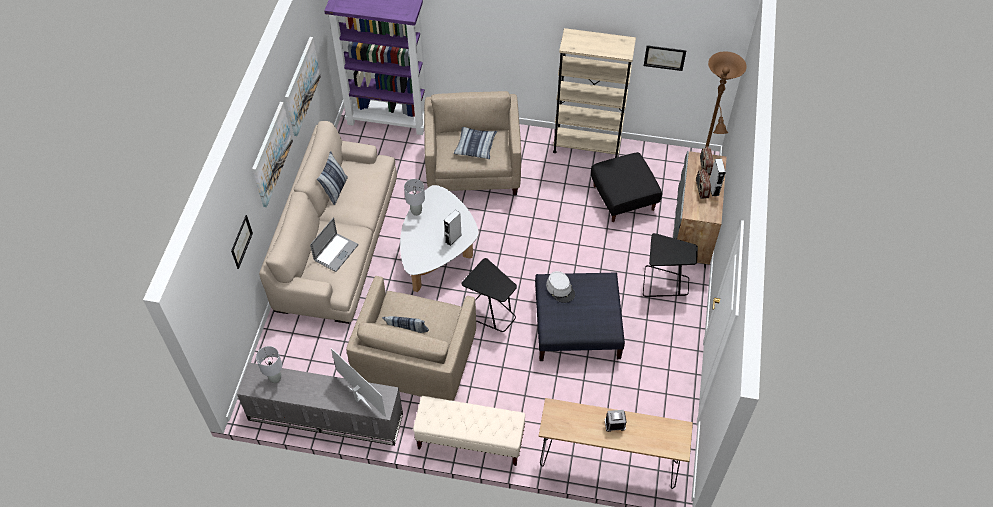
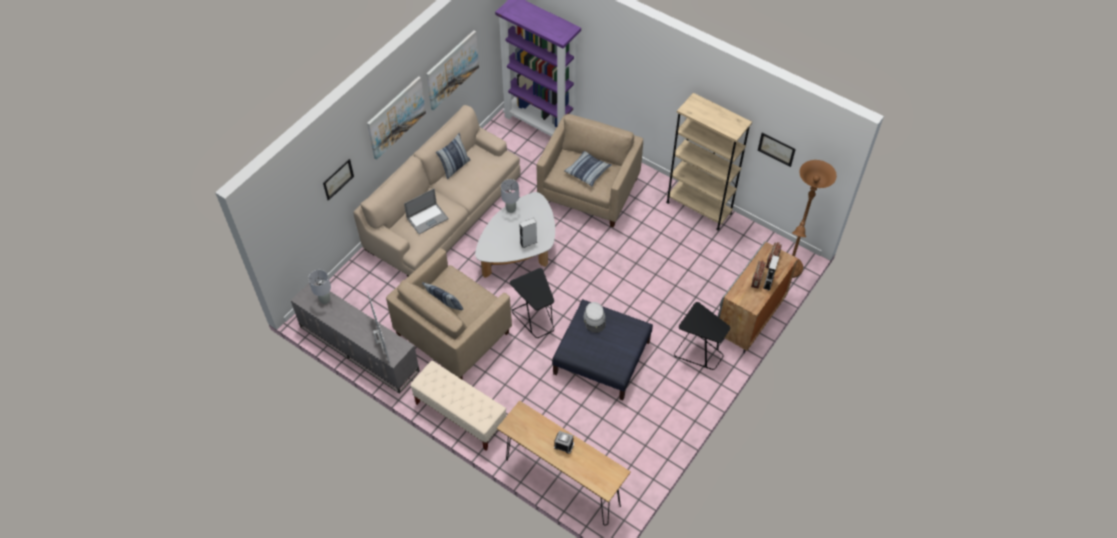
camera: 25 degrees right, 0 degrees up
black ottoman [591,152,662,222] -> none

